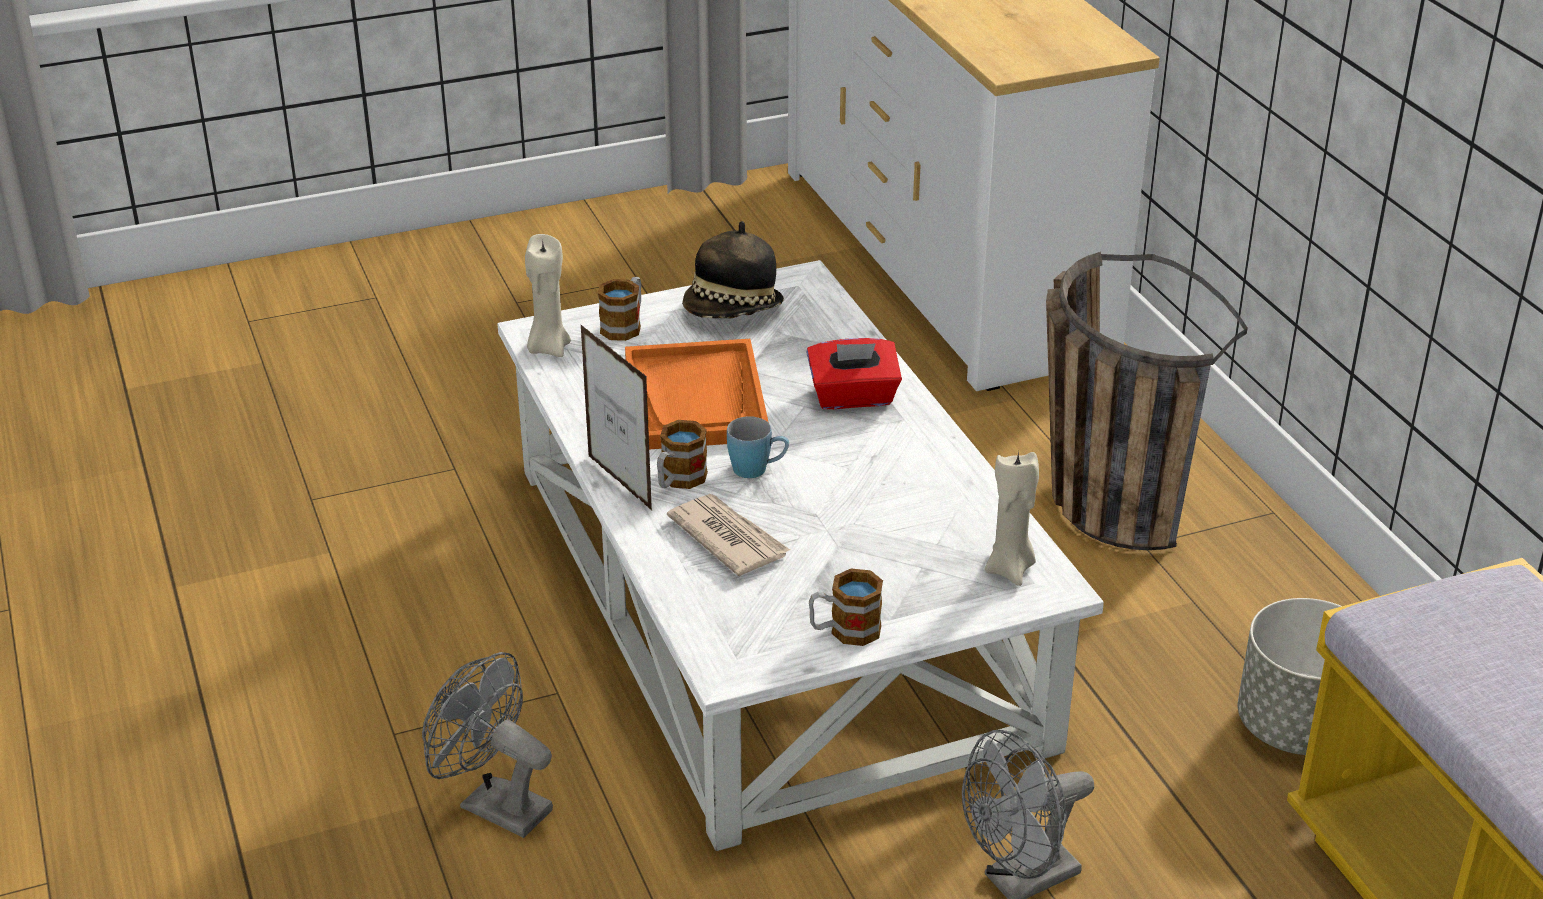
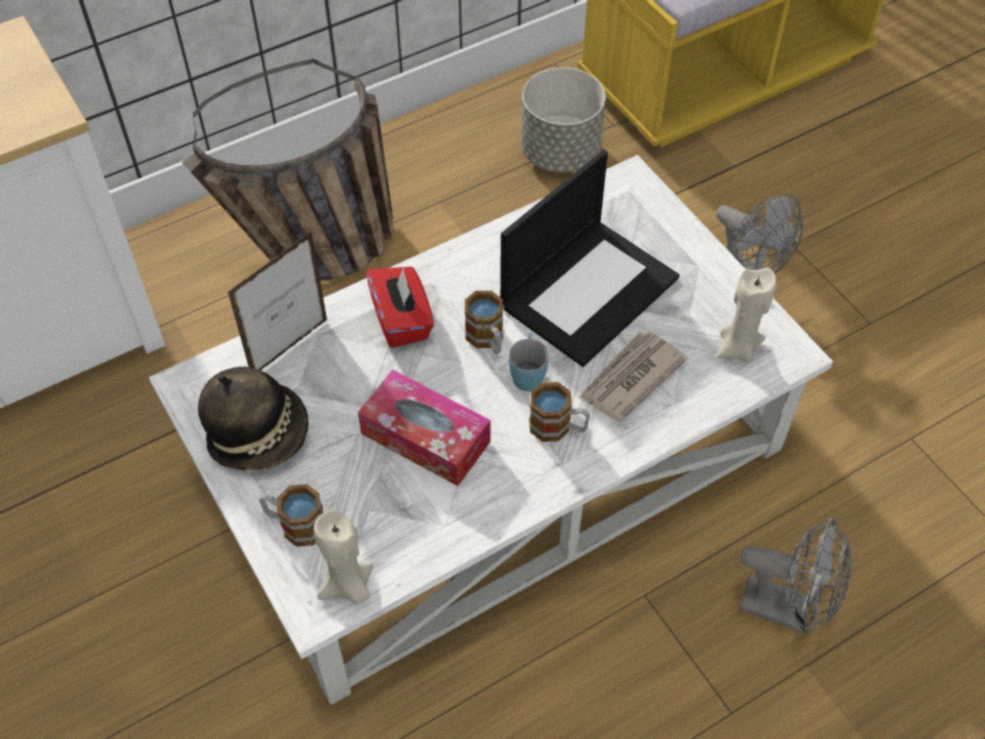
camera: 100 degrees left, 20 degrees up
grey fan [422,652,553,838] -> grey fan turned 90 degrees counterclockwise [739,517,852,634]
picture frame [581,325,652,510] -> picture frame moved to [228,231,328,371]
orange tray [625,339,769,450] -> tissue box [358,369,491,486]
mug [809,569,883,646] -> mug moved to [465,291,503,354]
beige candle [985,451,1039,586] -> beige candle moved to [717,268,777,363]
none -> laptop [500,150,680,367]

